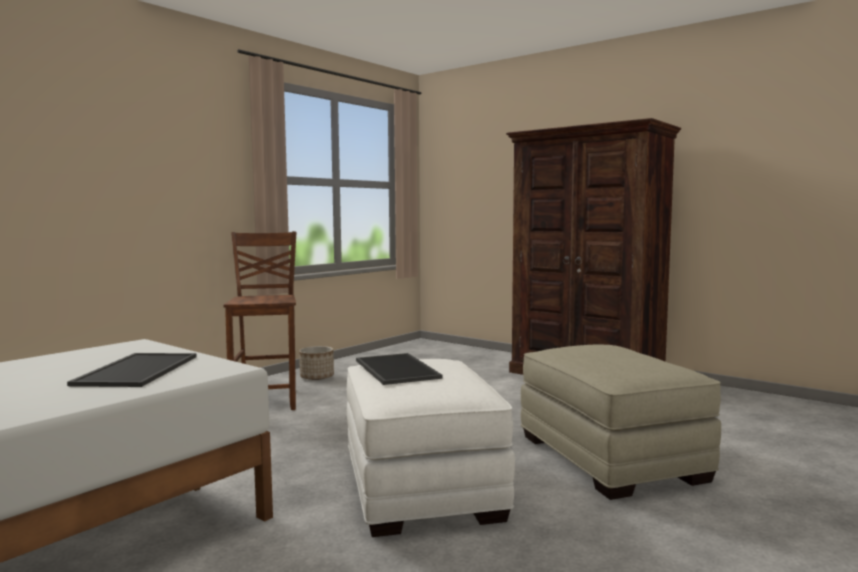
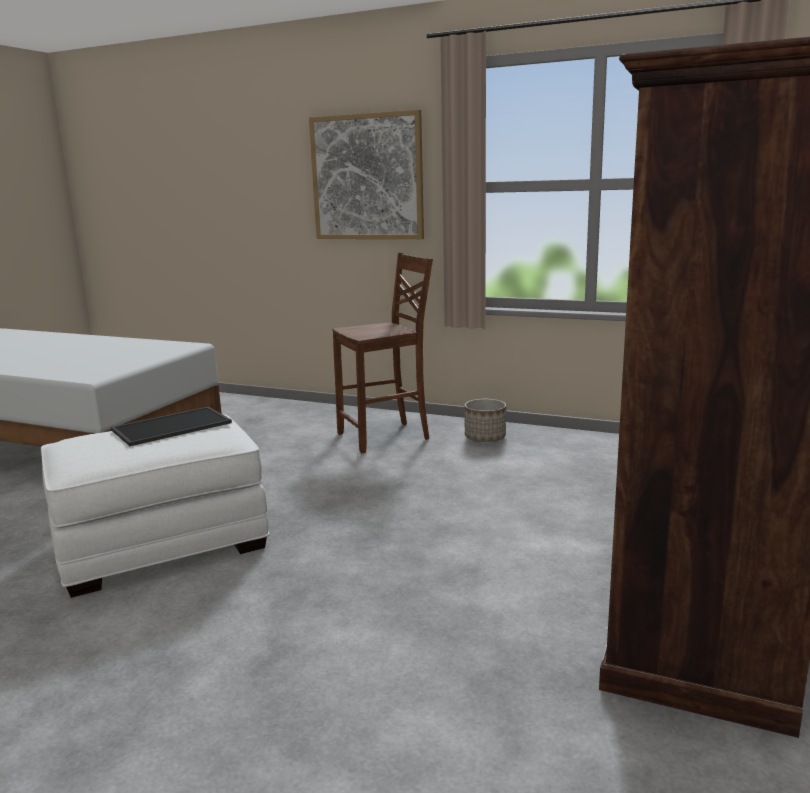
camera: 75 degrees right, 10 degrees up
tray [67,353,197,387] -> none
beige ottoman [521,345,721,500] -> none
none -> picture [309,110,424,239]

